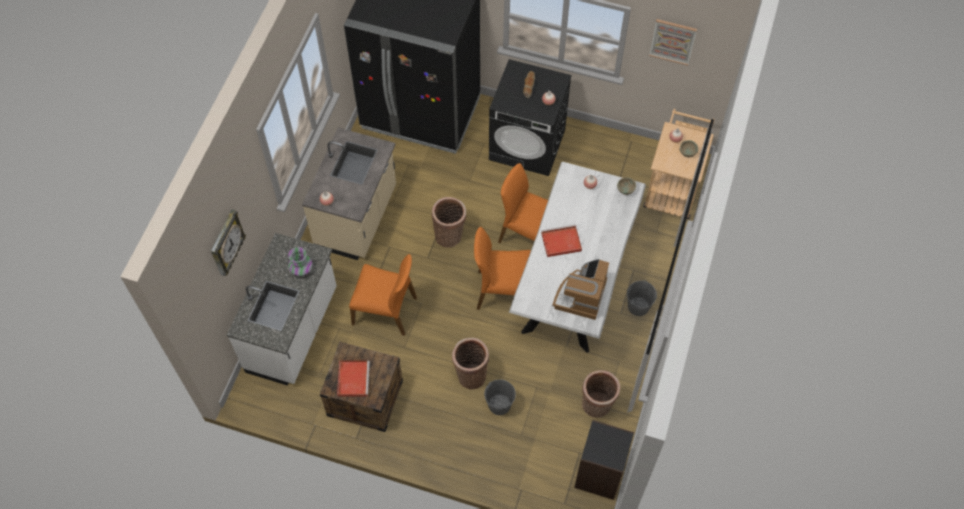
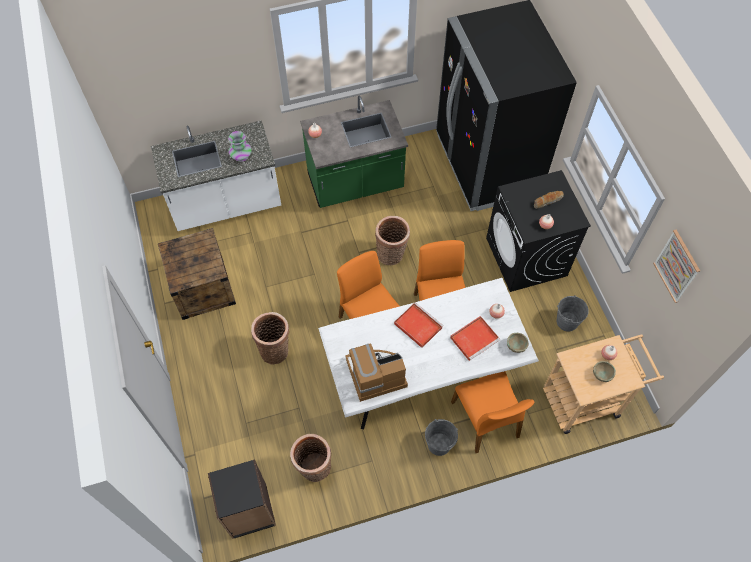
camera: 55 degrees right, 0 degrees up
wall clock [211,209,246,276] -> none
beige counter [302,128,396,260] -> green counter [300,96,408,208]
red tray [337,360,370,396] -> red tray moved to [450,316,500,361]
orange chair [349,254,417,336] -> orange chair moved to [451,371,534,453]
grey bucket [484,379,516,415] -> grey bucket moved to [557,295,589,332]

